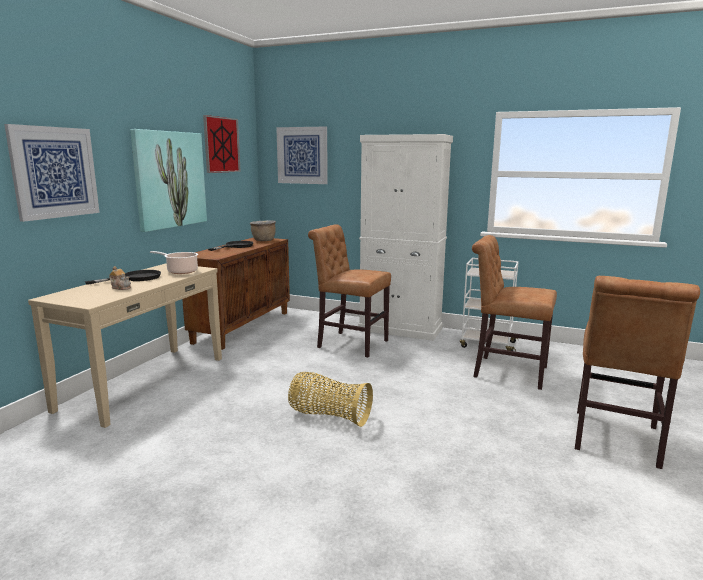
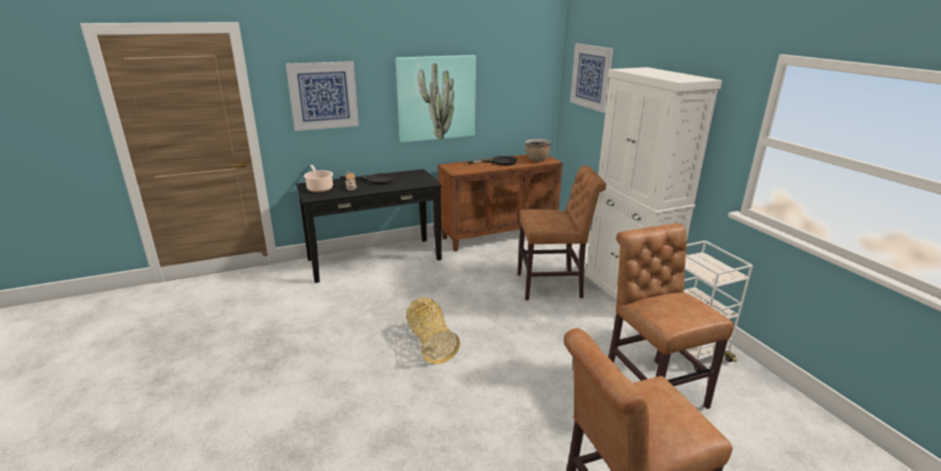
camera: 45 degrees right, 10 degrees up
beige console table [28,263,222,428] -> black console table [296,169,442,283]
cooking pot [150,251,198,274] -> cooking pot moved to [304,165,333,192]
picture [203,115,241,173] -> none
brown chair [308,224,391,358] -> brown chair turned 105 degrees clockwise [518,165,606,300]

